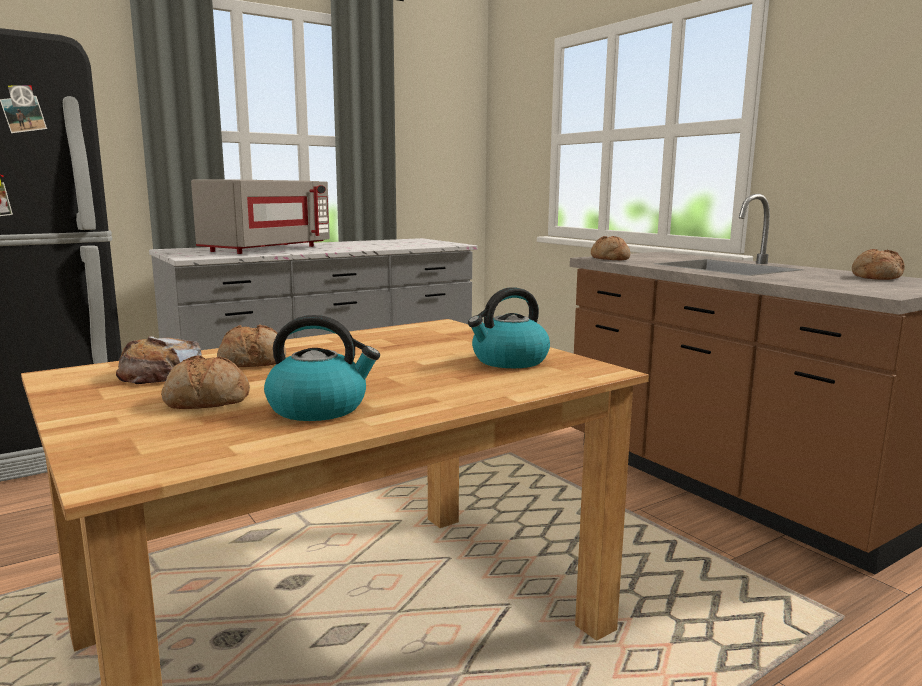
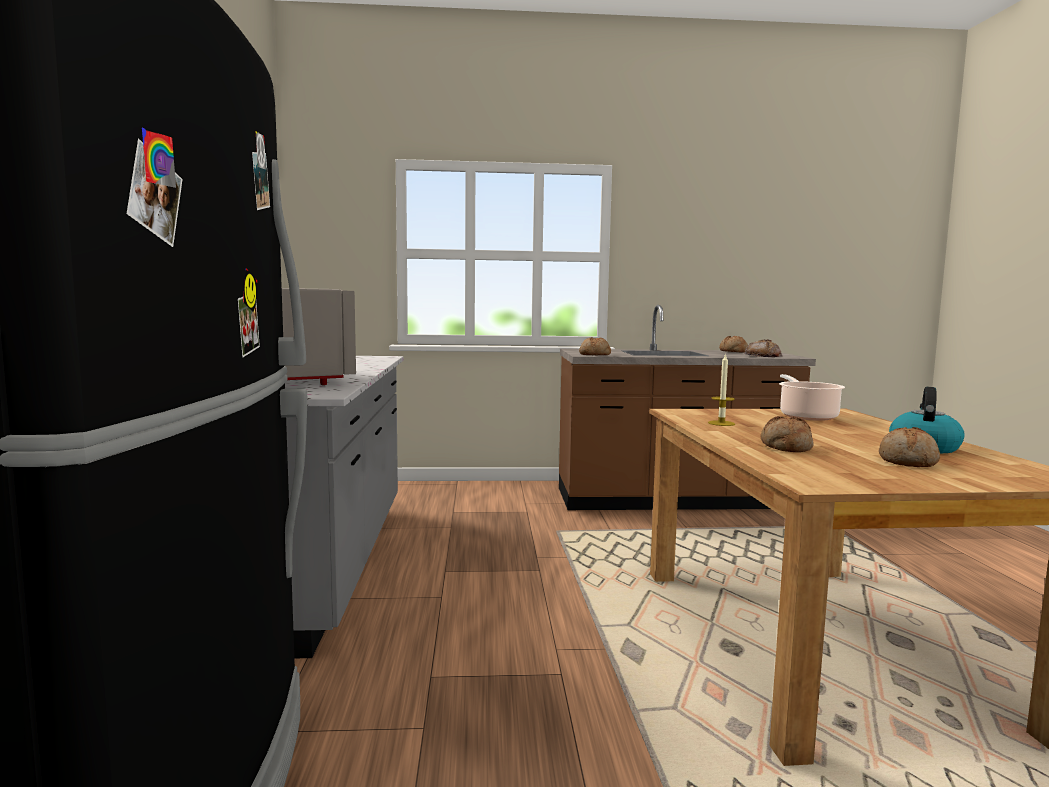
camera: 60 degrees left, 5 degrees down
bread [116,336,202,384] -> bread moved to [744,339,783,357]
kettle [468,287,550,368] -> cooking pot [779,374,845,421]
none -> candle [708,353,735,426]

